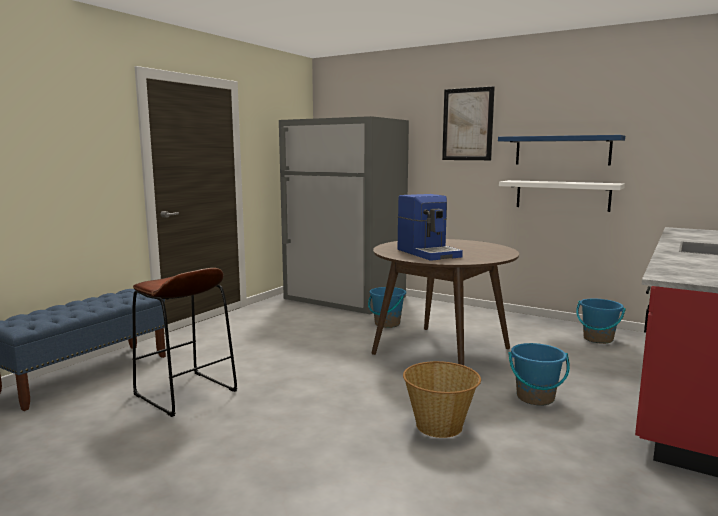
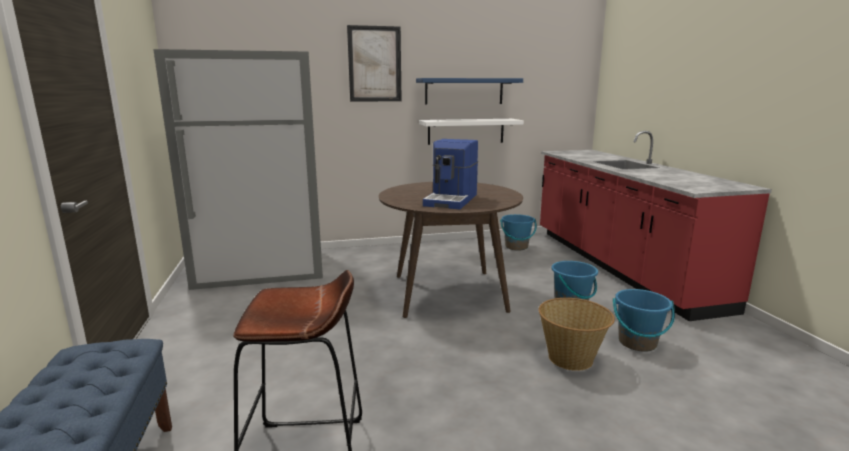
camera: 45 degrees left, 5 degrees up
blue bucket [368,287,406,328] -> blue bucket moved to [613,289,675,352]
coffee machine [398,194,463,261] -> coffee machine turned 90 degrees clockwise [423,139,478,209]

